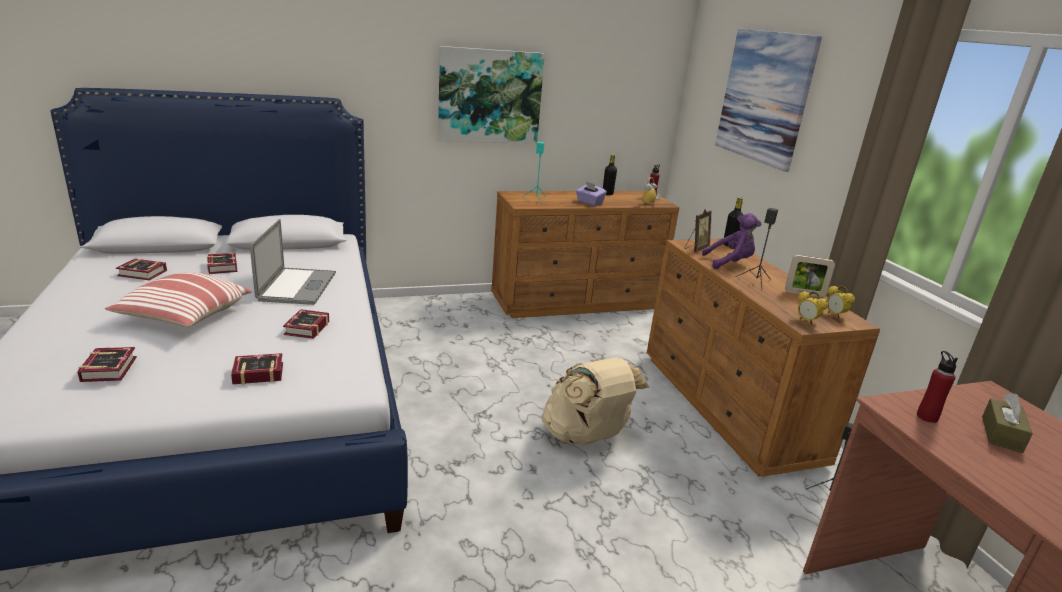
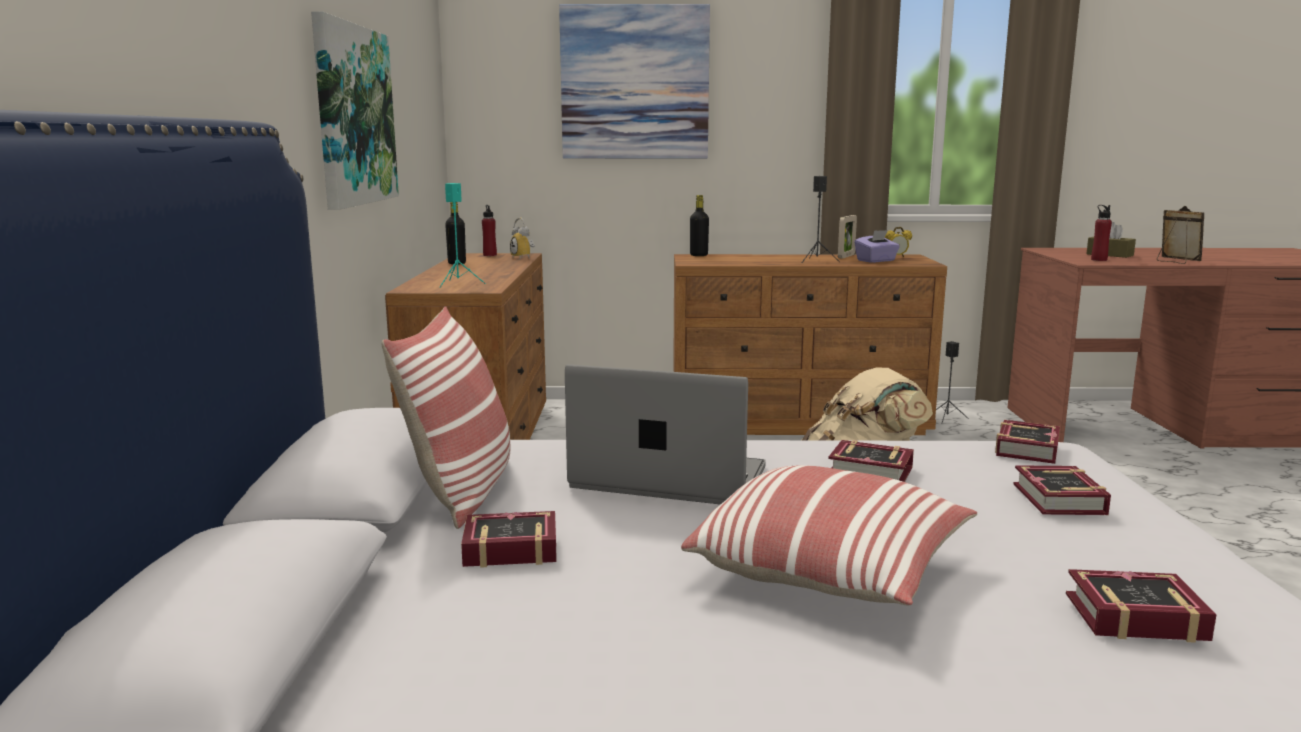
camera: 70 degrees left, 10 degrees down
book [116,259,167,280] -> book moved to [995,420,1060,464]
purple tissue box [576,181,607,206] -> purple tissue box moved to [854,230,900,263]
picture frame [684,209,712,252] -> picture frame moved to [1157,206,1204,264]
purple plush toy [702,213,761,269] -> none
alarm clock [798,291,828,324] -> none
none -> pillow [381,306,510,529]

